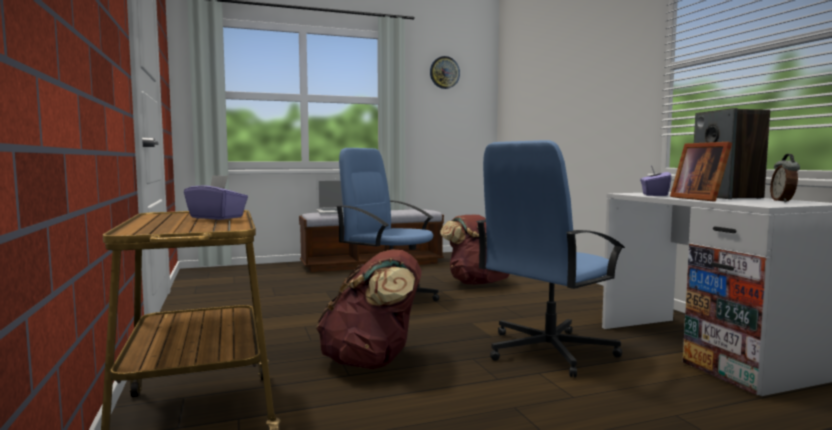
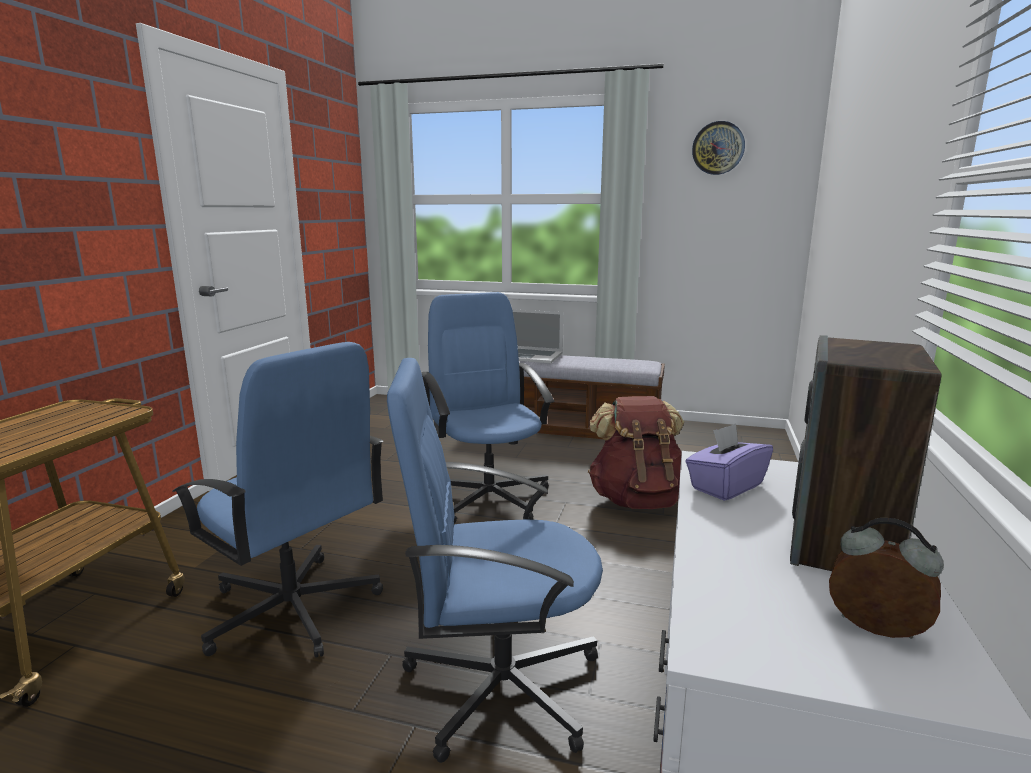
camera: 35 degrees right, 10 degrees up
purple tissue box [184,175,248,220] -> none
brown backpack [316,249,422,369] -> blue office chair [172,342,384,658]
picture frame [670,142,732,202] -> none
alarm clock [770,154,800,202] -> alarm clock turned 75 degrees clockwise [829,518,944,639]

